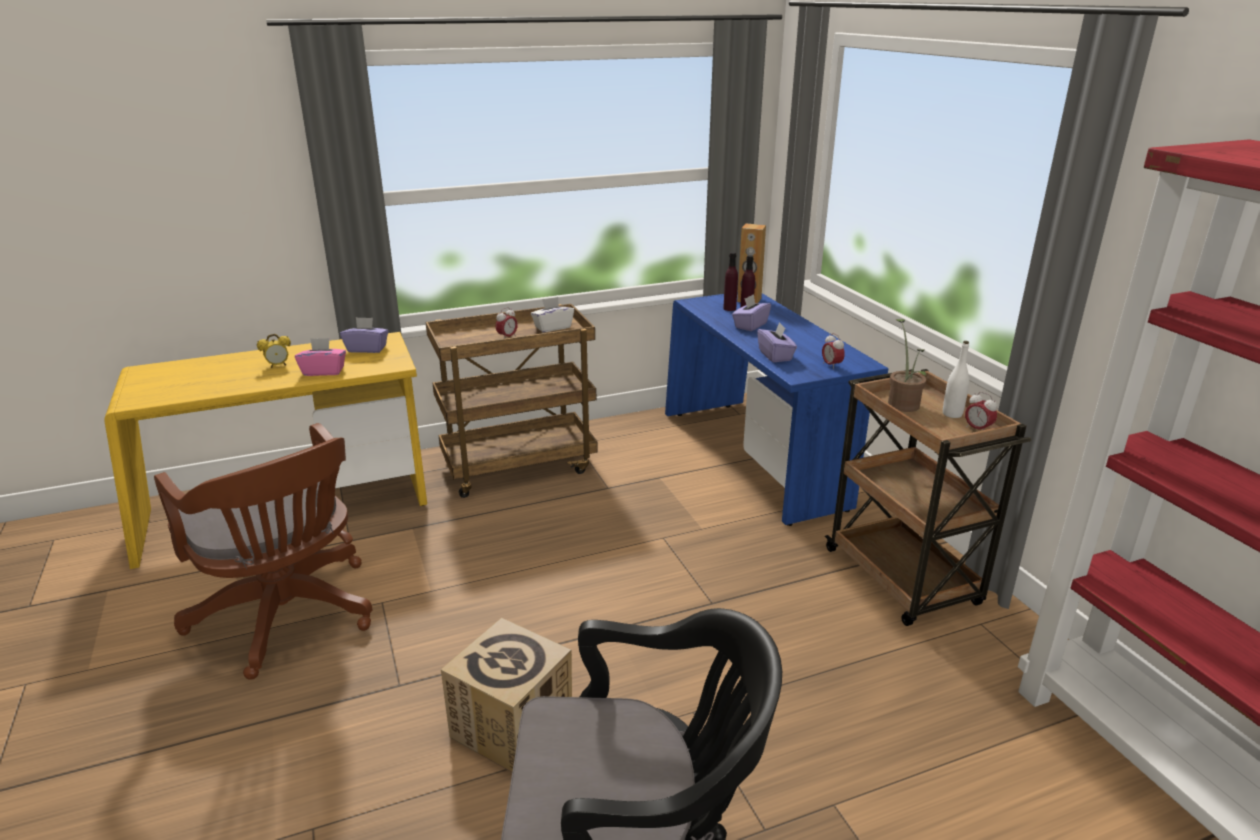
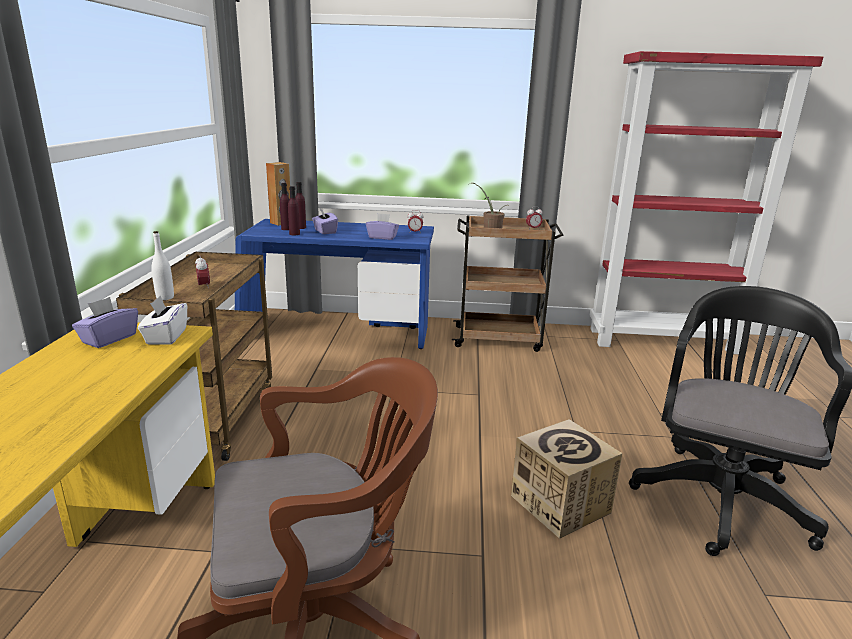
camera: 65 degrees left, 5 degrees down
alarm clock [257,334,291,368] -> none
pink tissue box [295,338,346,376] -> none
white tissue box [531,297,574,332] -> white tissue box moved to [138,296,187,345]
white bottle [943,341,969,418] -> white bottle moved to [151,231,174,300]
none -> purple bottle [288,186,300,235]

